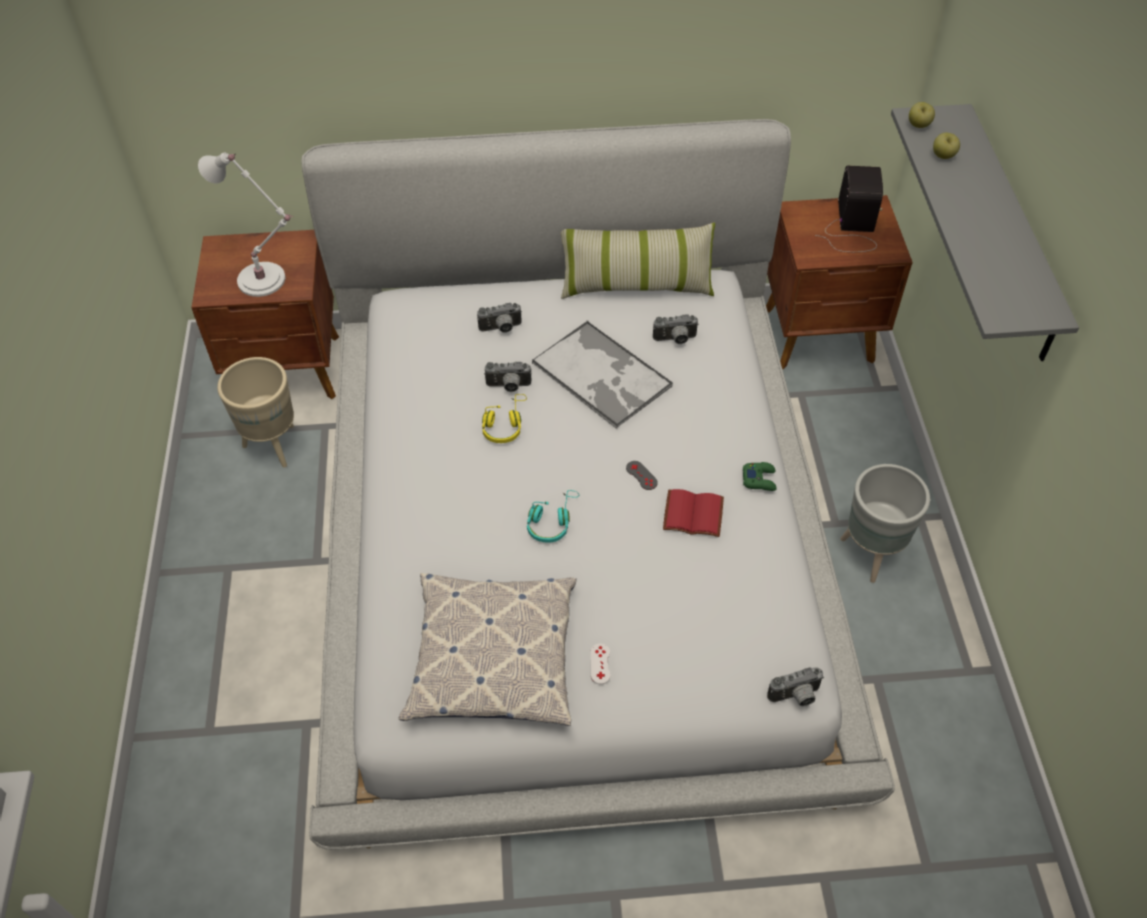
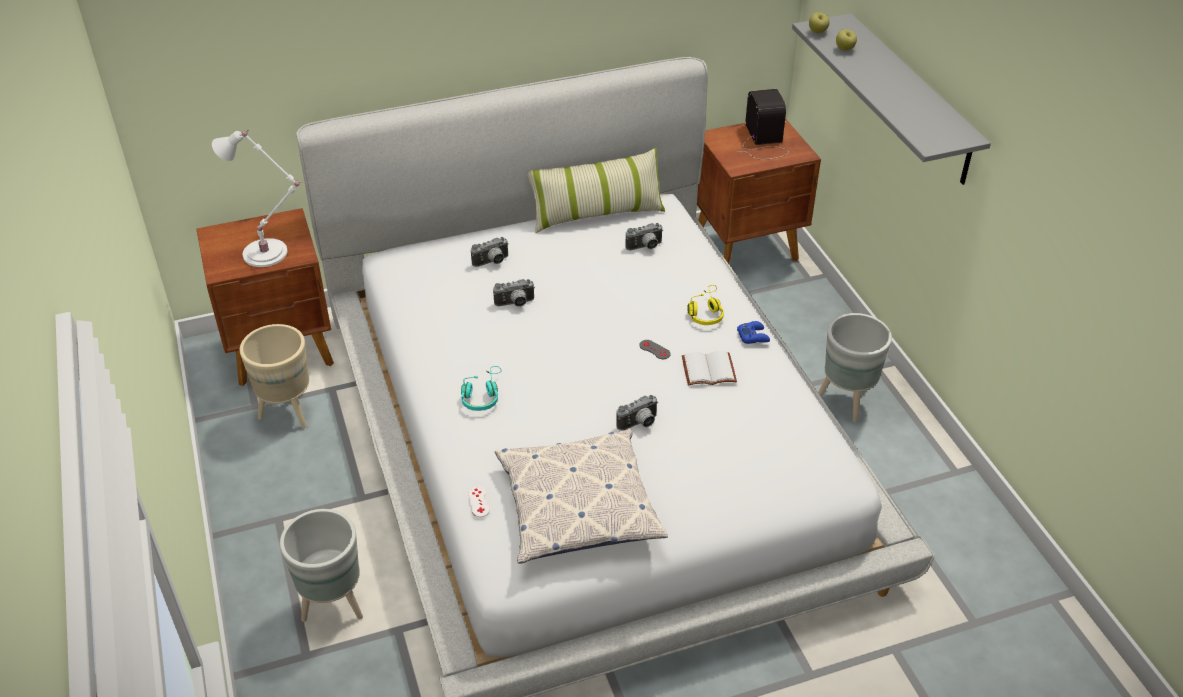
camera: 15 degrees left, 10 degrees down
yellow headphones [482,394,527,443] -> yellow headphones moved to [687,285,724,325]
turquoise headphones [527,490,580,543] -> turquoise headphones moved to [461,366,502,411]
tray [532,321,673,429] -> none
white game controller [591,643,611,684] -> white game controller moved to [468,486,490,517]
red book [663,489,724,537] -> white book [682,351,737,385]
green game controller [743,462,777,491] -> blue game controller [737,321,770,344]
camera [767,667,824,707] -> camera moved to [616,395,658,431]
none -> grey planter [280,509,363,622]

